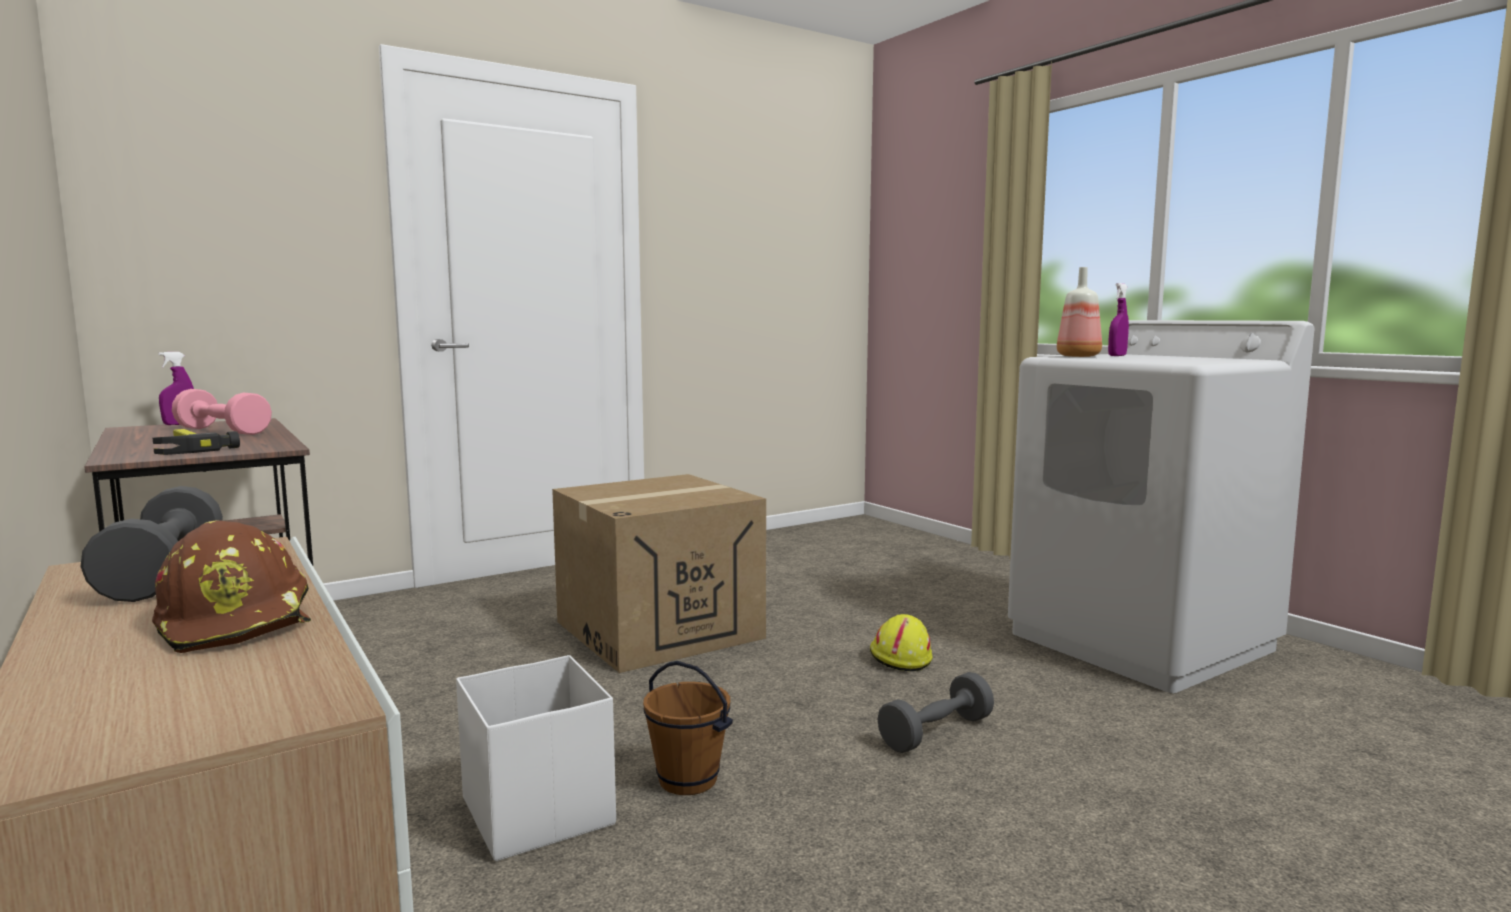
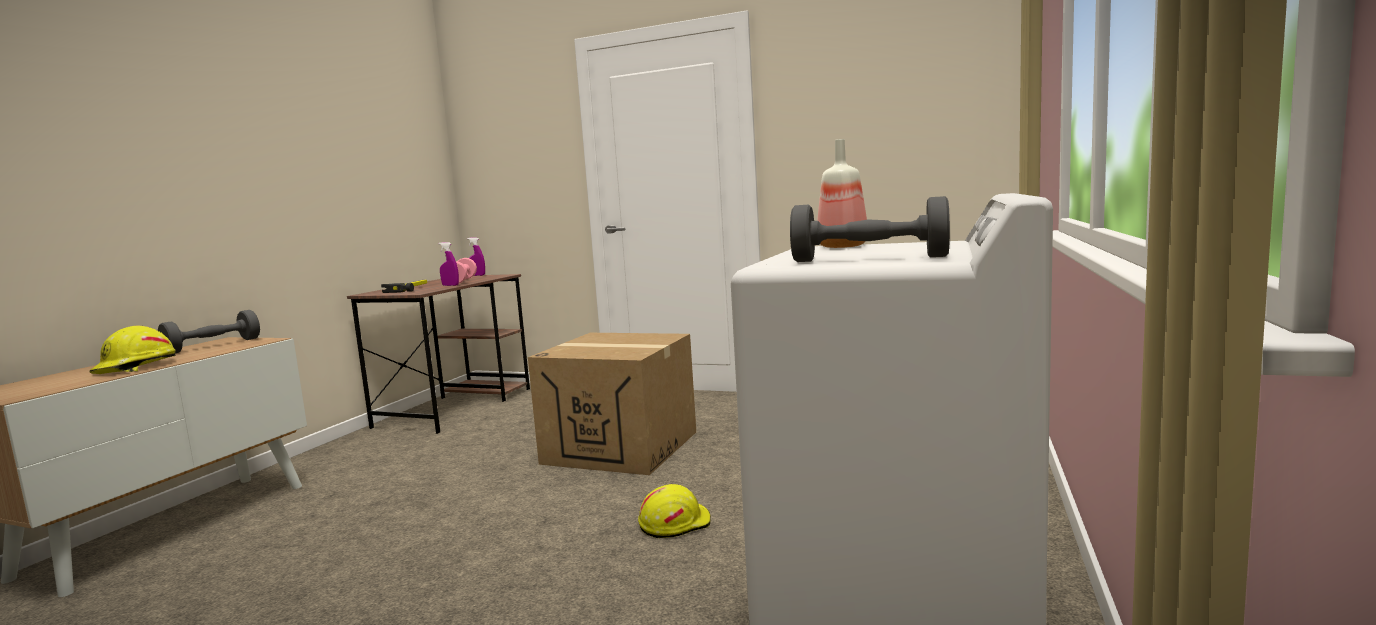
camera: 55 degrees right, 0 degrees up
brown hard hat [152,520,311,653] -> yellow hard hat [90,326,176,374]
white storage box [456,655,616,861] -> none
brown bucket [643,661,733,795] -> none
grey dumbbell [878,672,994,753] -> grey dumbbell moved to [790,196,950,262]
purple spray bottle [1108,283,1129,356] -> purple spray bottle moved to [439,242,459,286]

